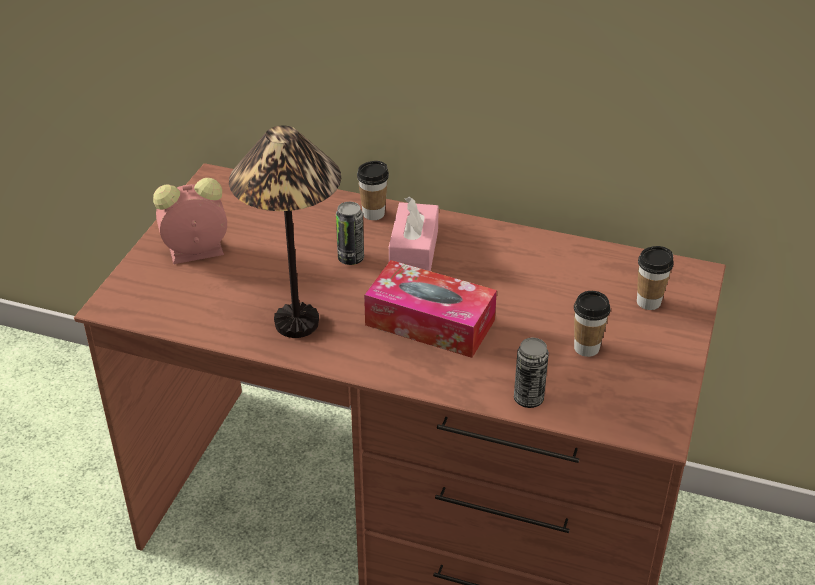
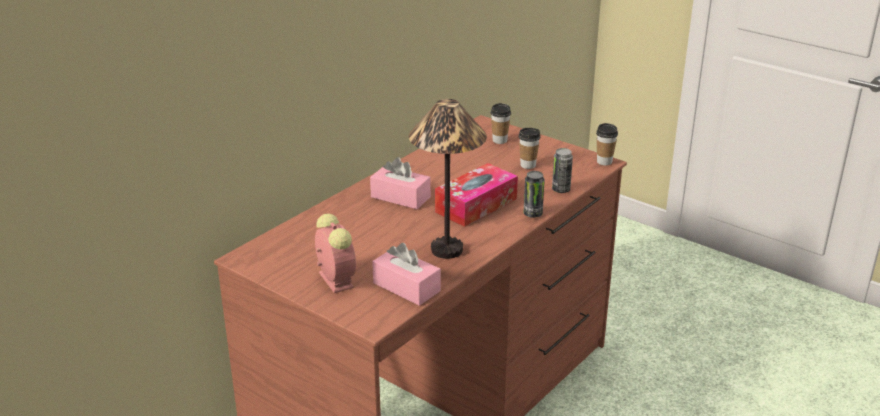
camera: 70 degrees left, 10 degrees down
alarm clock [153,178,227,264] -> alarm clock turned 150 degrees clockwise [315,213,356,293]
can [336,202,364,265] -> can moved to [524,171,545,218]
cup [357,161,389,220] -> cup moved to [596,123,618,166]
none -> pink tissue box [372,243,441,306]

